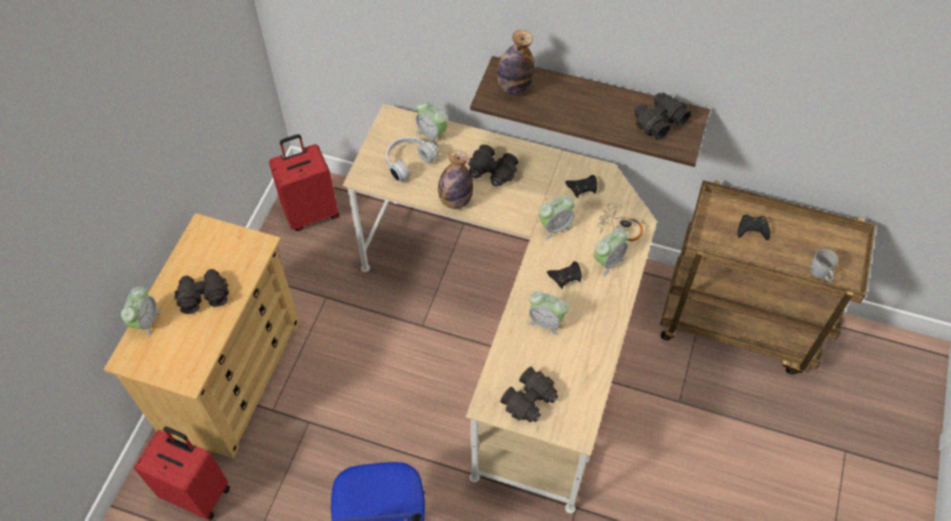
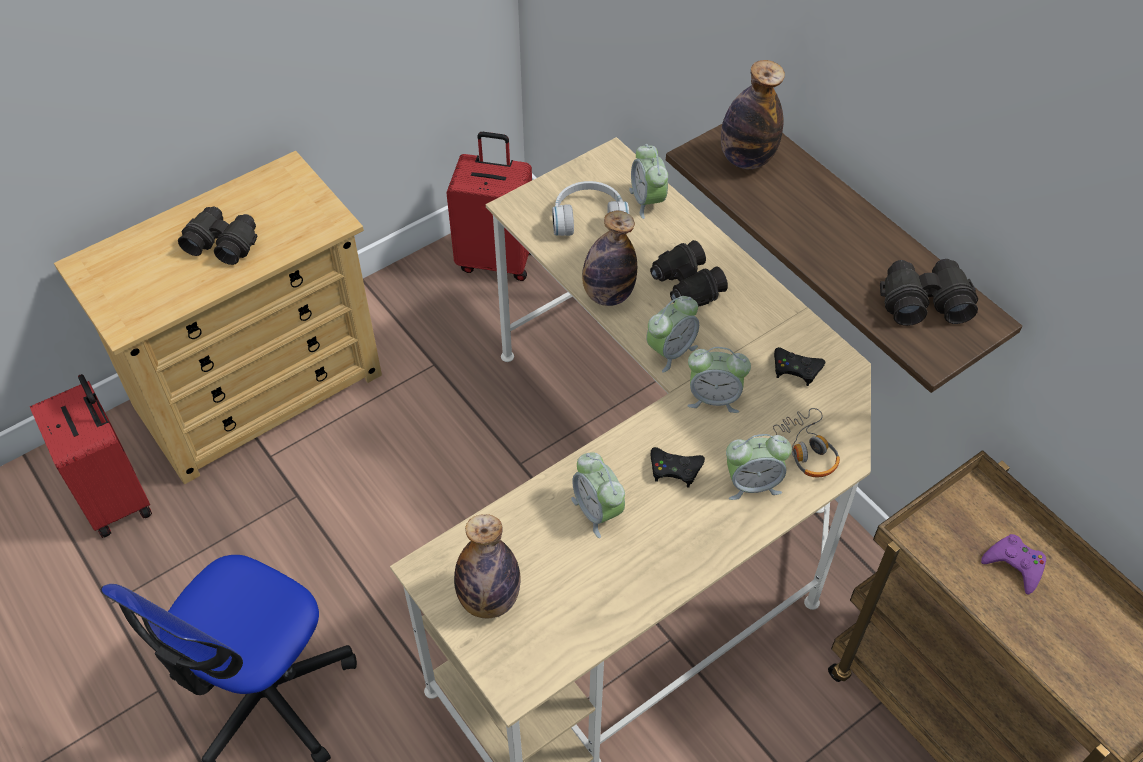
camera: 35 degrees right, 5 degrees down
alarm clock [121,286,161,338] -> alarm clock moved to [646,296,699,373]
black binoculars [500,367,558,422] -> bottle [454,514,521,618]
black game controller [737,214,770,241] -> purple game controller [981,534,1046,595]
white mug [811,249,838,282] -> none

